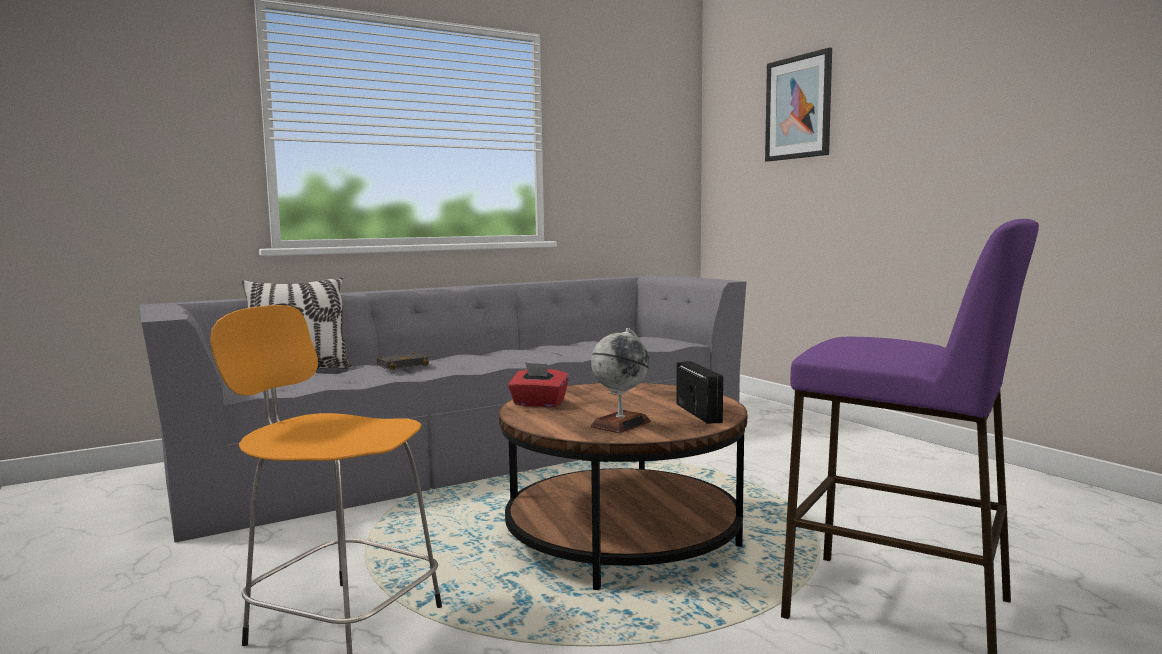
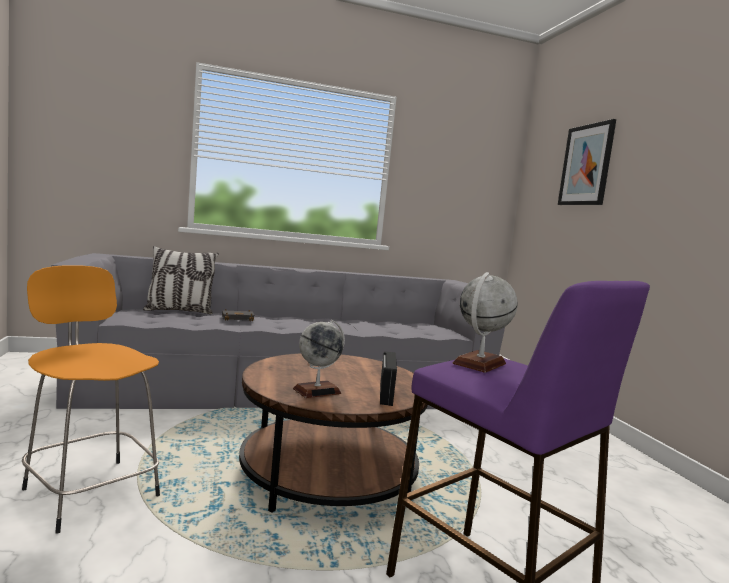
camera: 15 degrees right, 0 degrees up
red tissue box [508,362,569,407] -> none
none -> globe [452,272,518,373]

